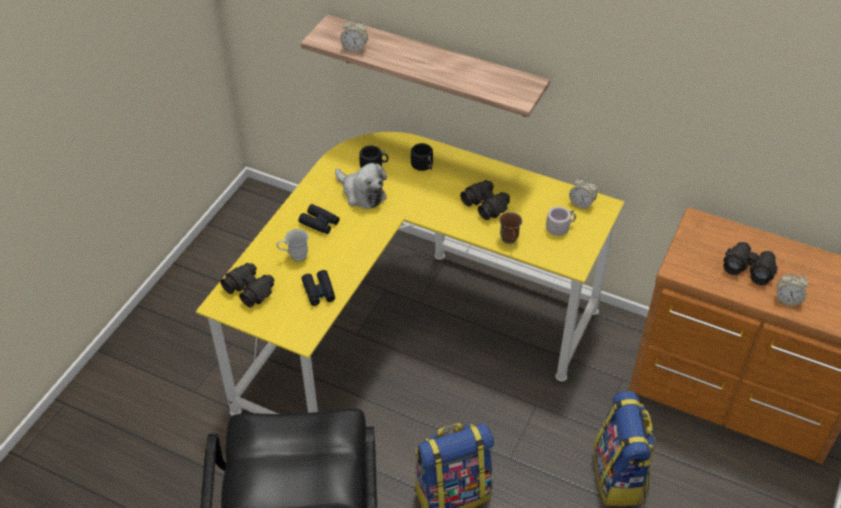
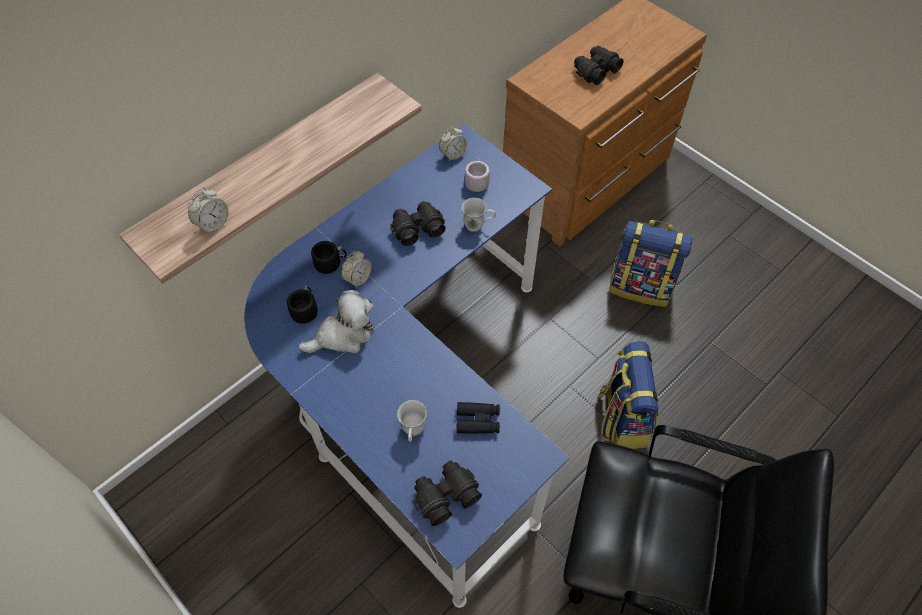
camera: 70 degrees left, 10 degrees up
yellow desk [196,132,625,416] -> blue desk [244,124,569,608]
black binoculars [298,204,340,234] -> none
brown mug [499,212,522,244] -> white mug [462,198,496,232]
alarm clock [777,273,809,306] -> alarm clock moved to [341,251,372,288]

